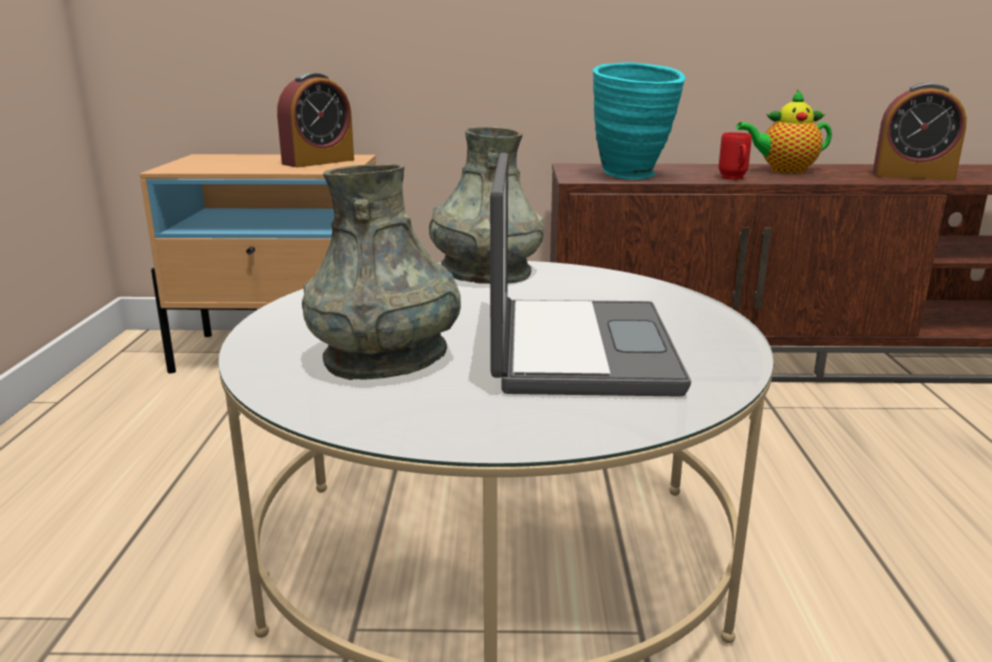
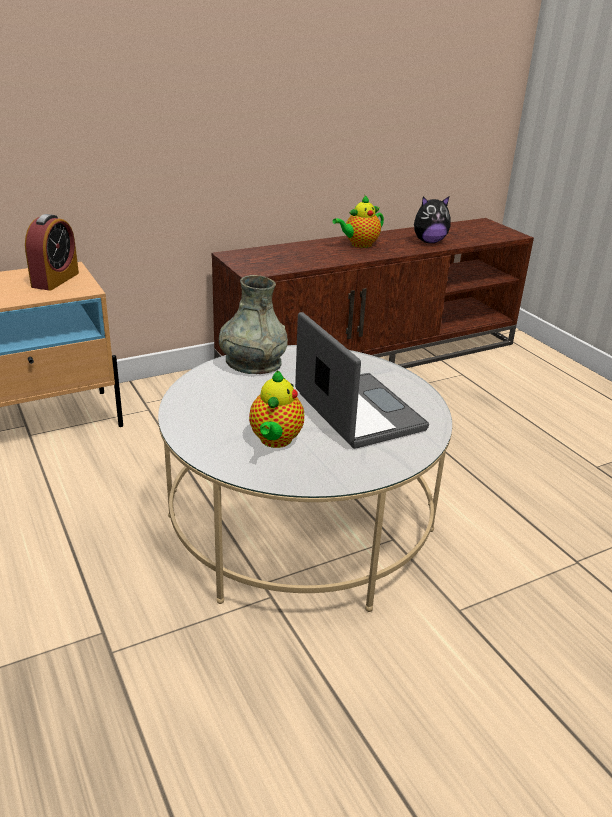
camera: 30 degrees left, 10 degrees up
grey vase [302,164,461,380] -> teapot [249,370,304,448]
turquoise vase [593,62,686,180] -> none
red mug [719,132,752,179] -> none
alarm clock [873,83,967,180] -> plush toy [414,196,451,243]

